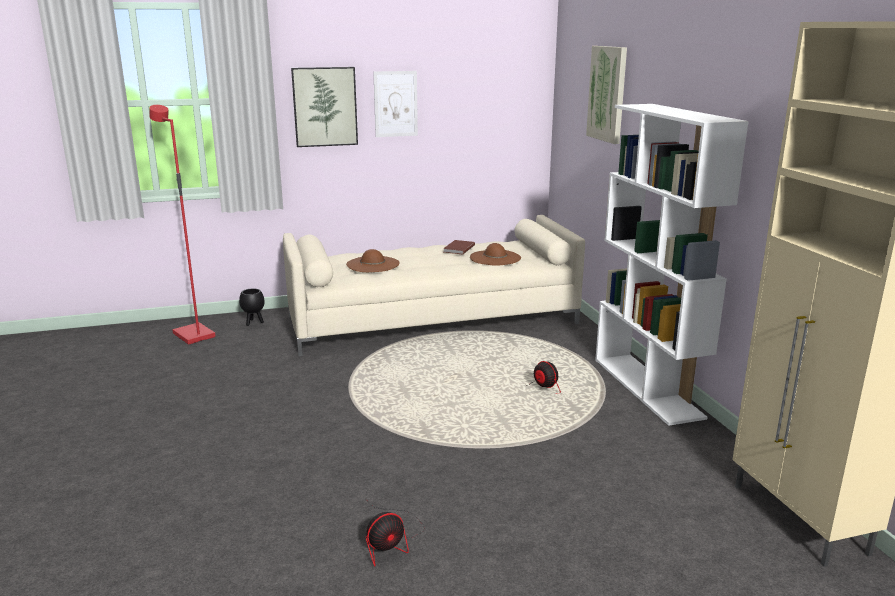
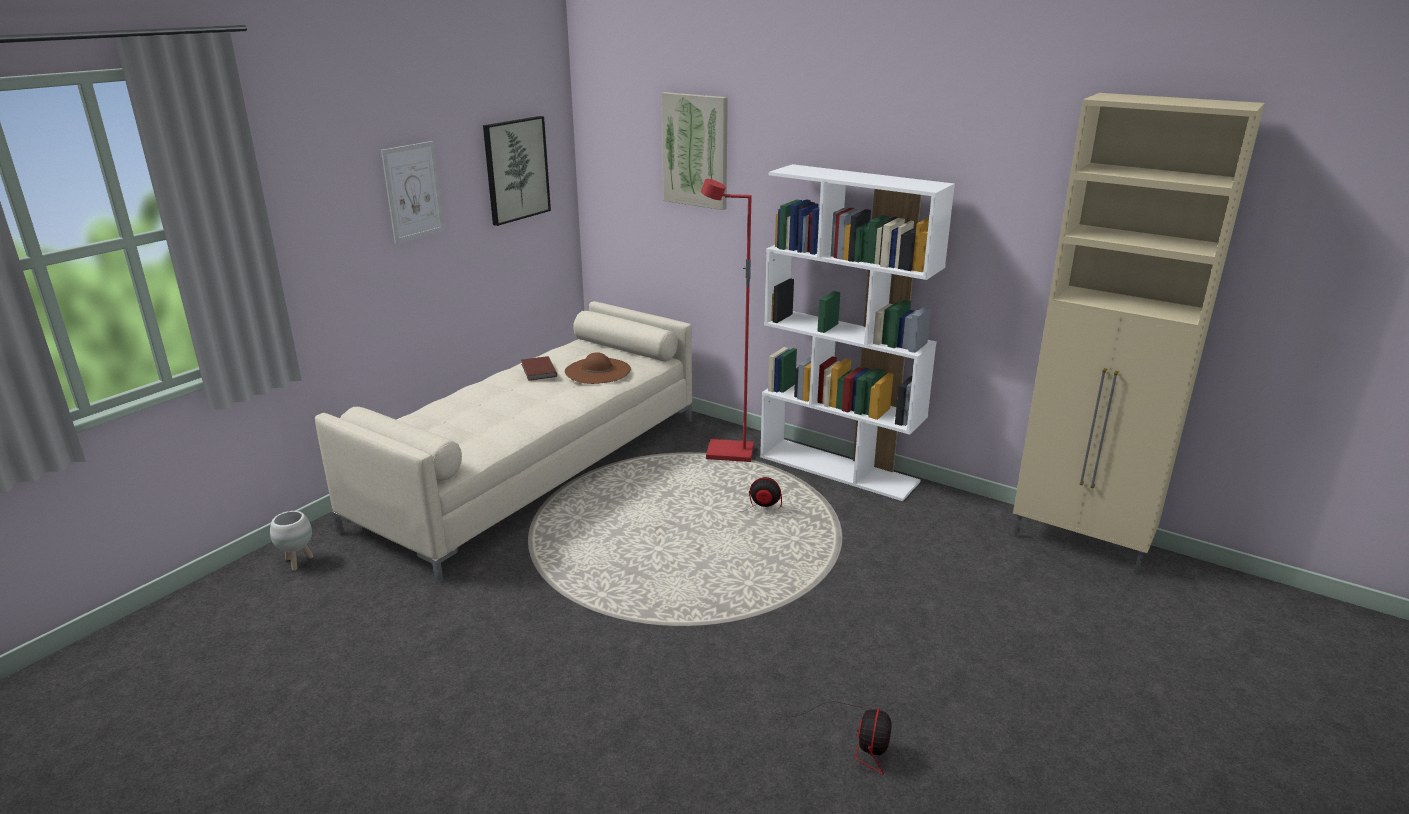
camera: 40 degrees left, 5 degrees up
red floor lamp [149,105,215,345] -> red floor lamp moved to [701,179,754,462]
black planter [239,288,265,326] -> white planter [270,511,313,571]
picture [291,67,358,147] -> picture moved to [483,116,551,226]
brown hat [346,249,400,272] -> none

